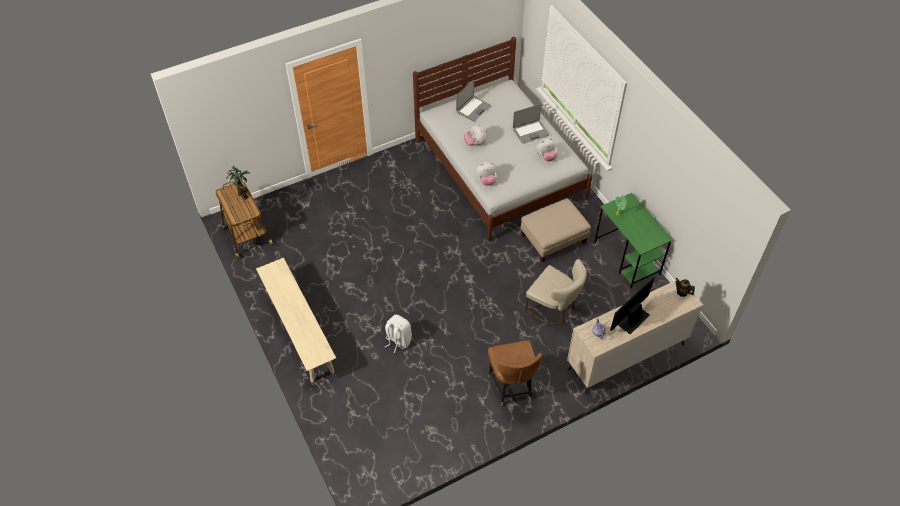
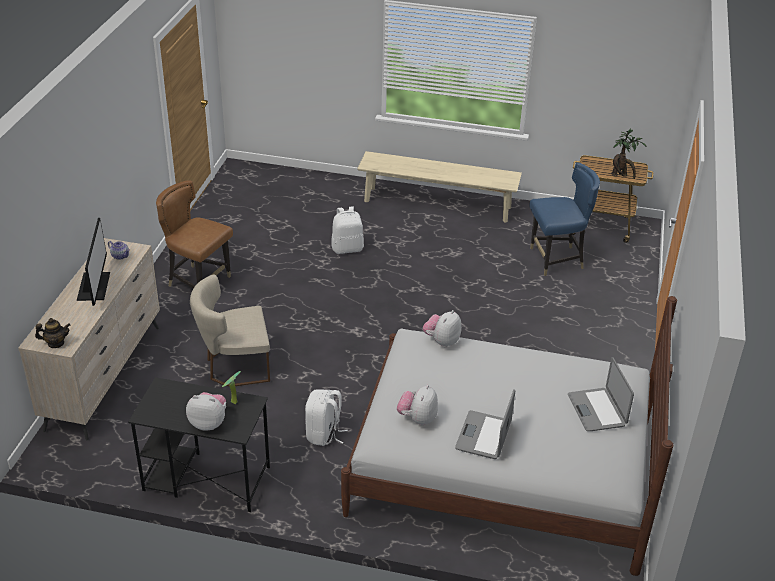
camera: 130 degrees right, 15 degrees down
plush toy [464,124,487,146] -> plush toy moved to [186,392,226,431]
beige ottoman [521,198,591,262] -> white backpack [305,390,348,446]
green desk [594,193,673,288] -> black desk [128,377,270,512]
none -> blue chair [529,162,600,276]

